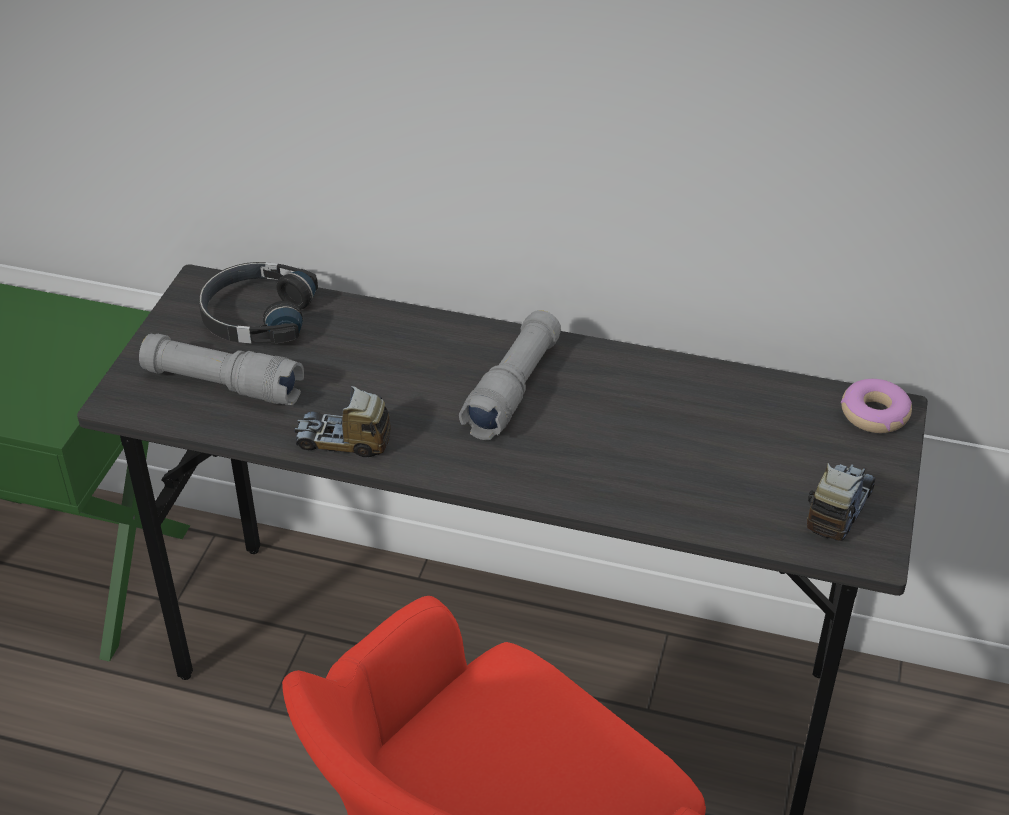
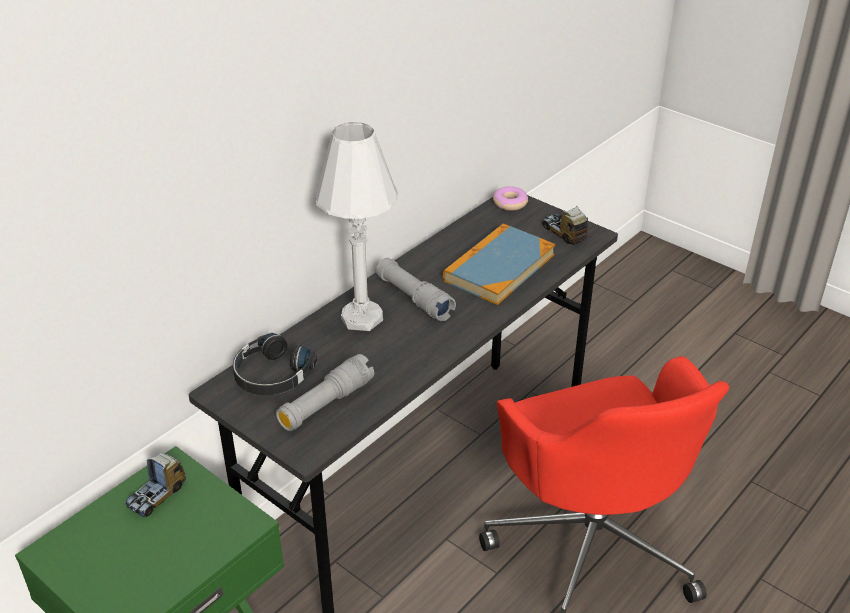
camera: 65 degrees left, 5 degrees down
toy truck [294,386,391,457] -> toy truck moved to [126,453,186,517]
none -> white table lamp [315,122,398,331]
none -> book [443,223,555,305]

